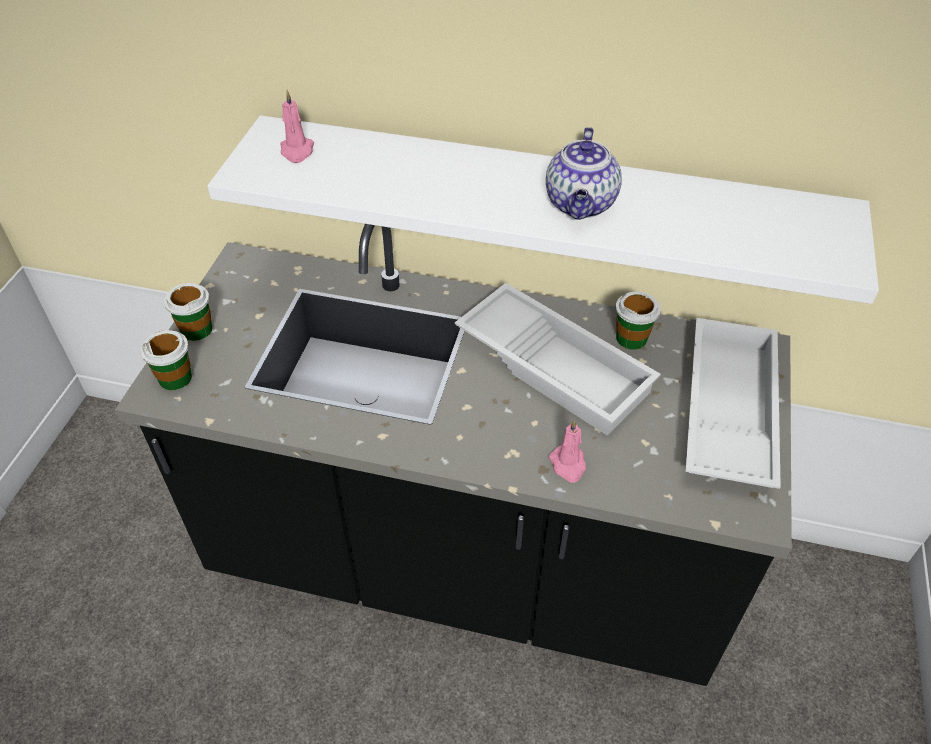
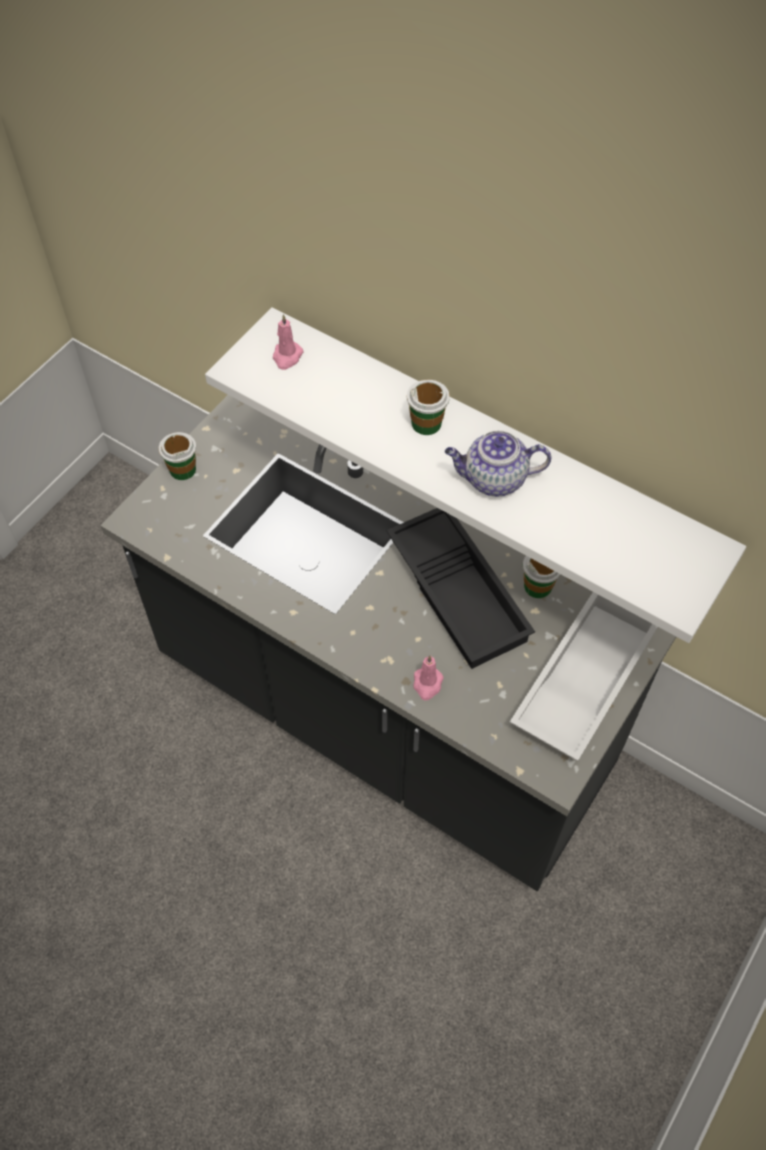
camera: 20 degrees right, 10 degrees up
cup [140,330,192,390] -> cup moved to [407,380,450,435]
white tray [455,283,661,436] -> black tray [386,508,535,669]
teapot [546,127,622,220] -> teapot turned 60 degrees clockwise [445,430,551,496]

